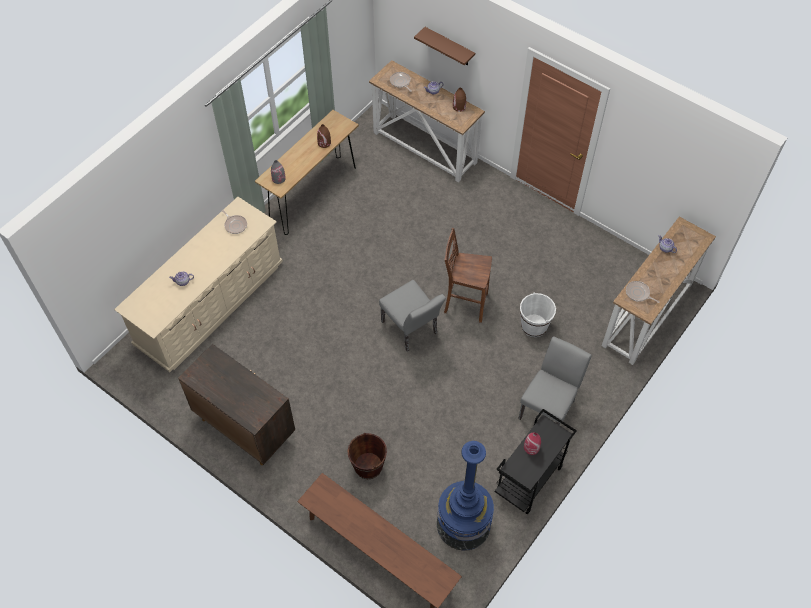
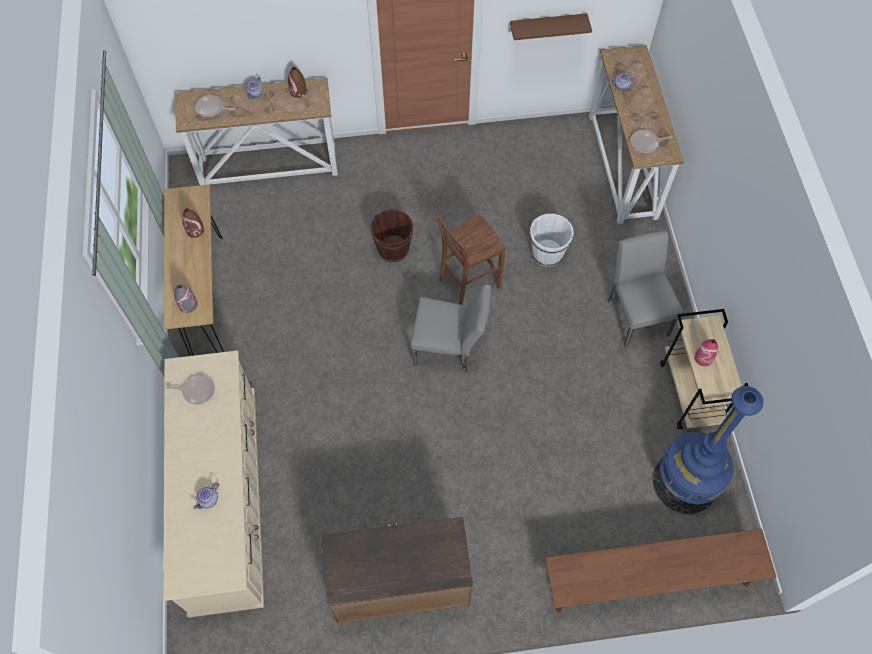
camera: 45 degrees left, 5 degrees up
brown bucket [348,433,387,479] -> brown bucket moved to [370,209,413,262]
brown shelf [414,27,475,66] -> brown shelf moved to [510,13,592,40]
black cart [494,409,577,514] -> beige cart [660,309,748,429]

